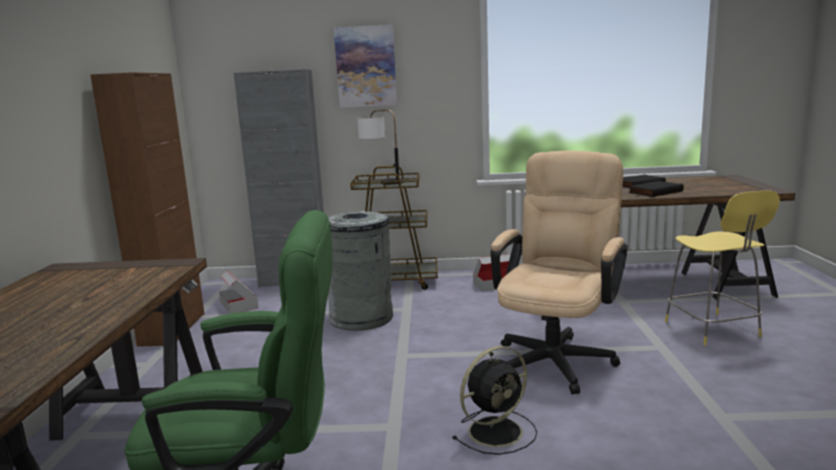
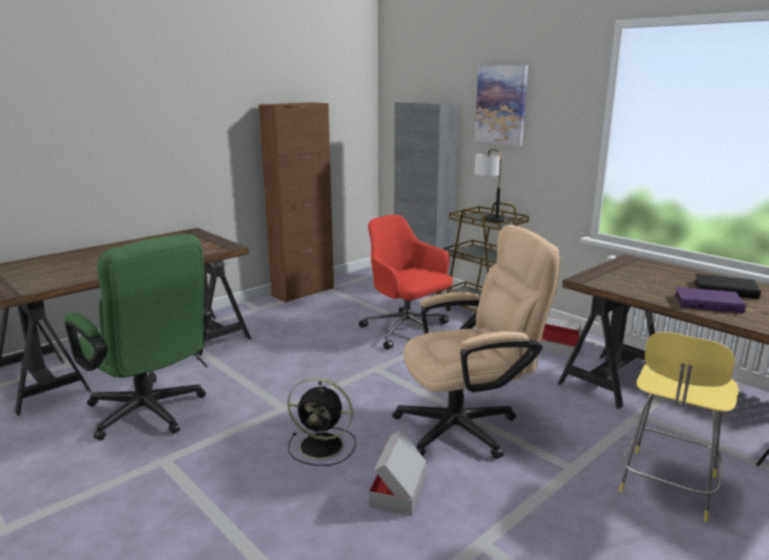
camera: 45 degrees right, 5 degrees up
cardboard box [219,270,258,314] -> cardboard box moved to [369,430,426,516]
grey trash can [328,211,393,331] -> red office chair [359,215,453,350]
black book [628,181,684,197] -> purple book [674,287,746,313]

